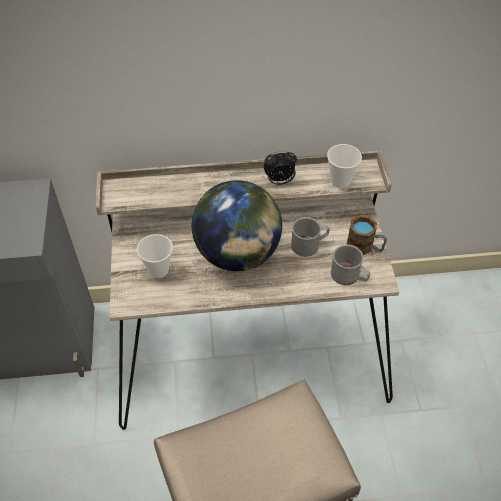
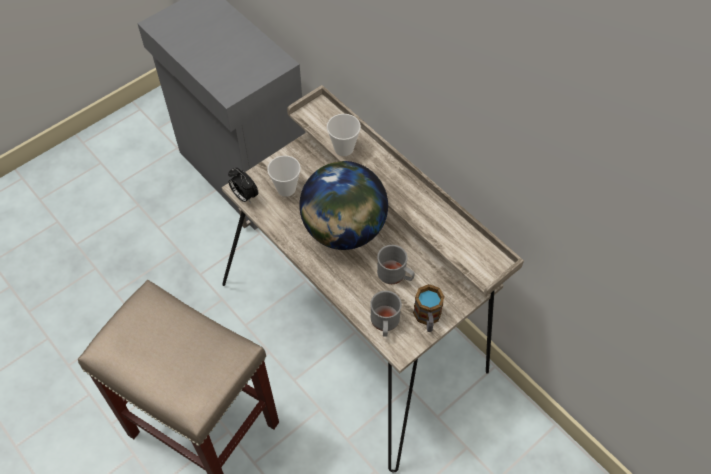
camera: 55 degrees right, 5 degrees up
alarm clock [264,151,297,185] -> alarm clock moved to [228,168,258,203]
cup [327,144,362,188] -> cup moved to [327,114,361,156]

